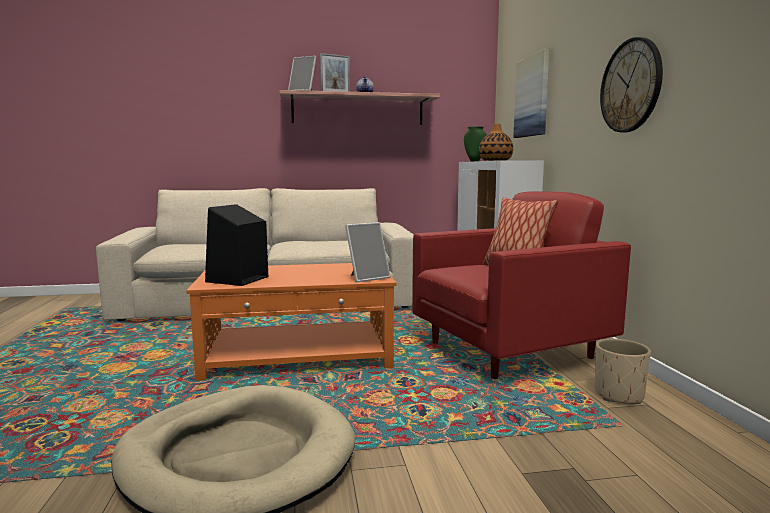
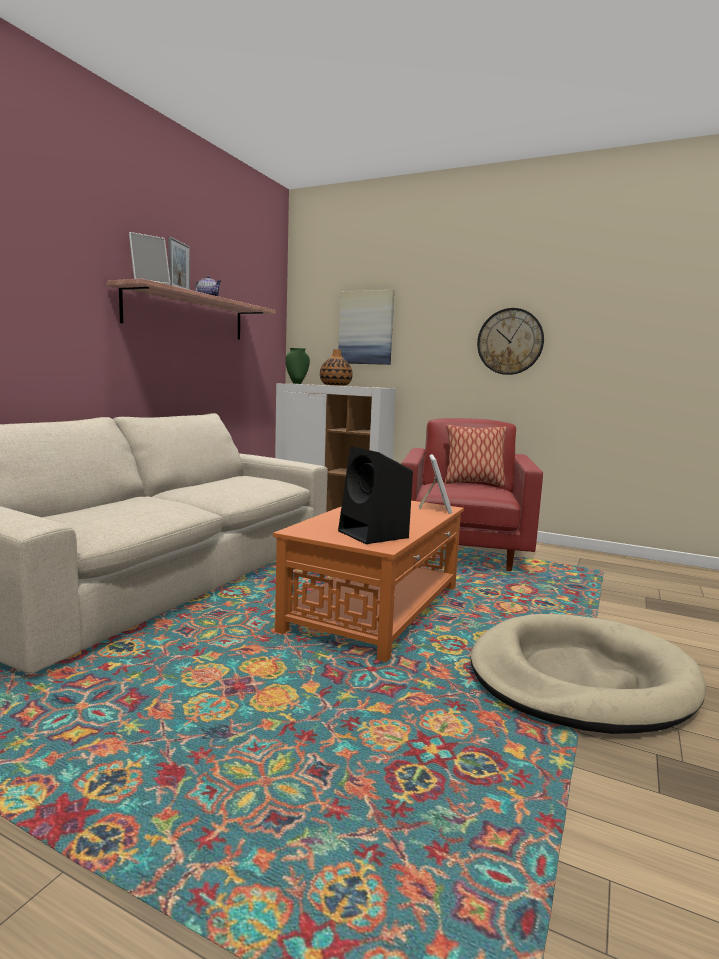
camera: 55 degrees left, 0 degrees up
beige planter [595,339,651,404] -> none

